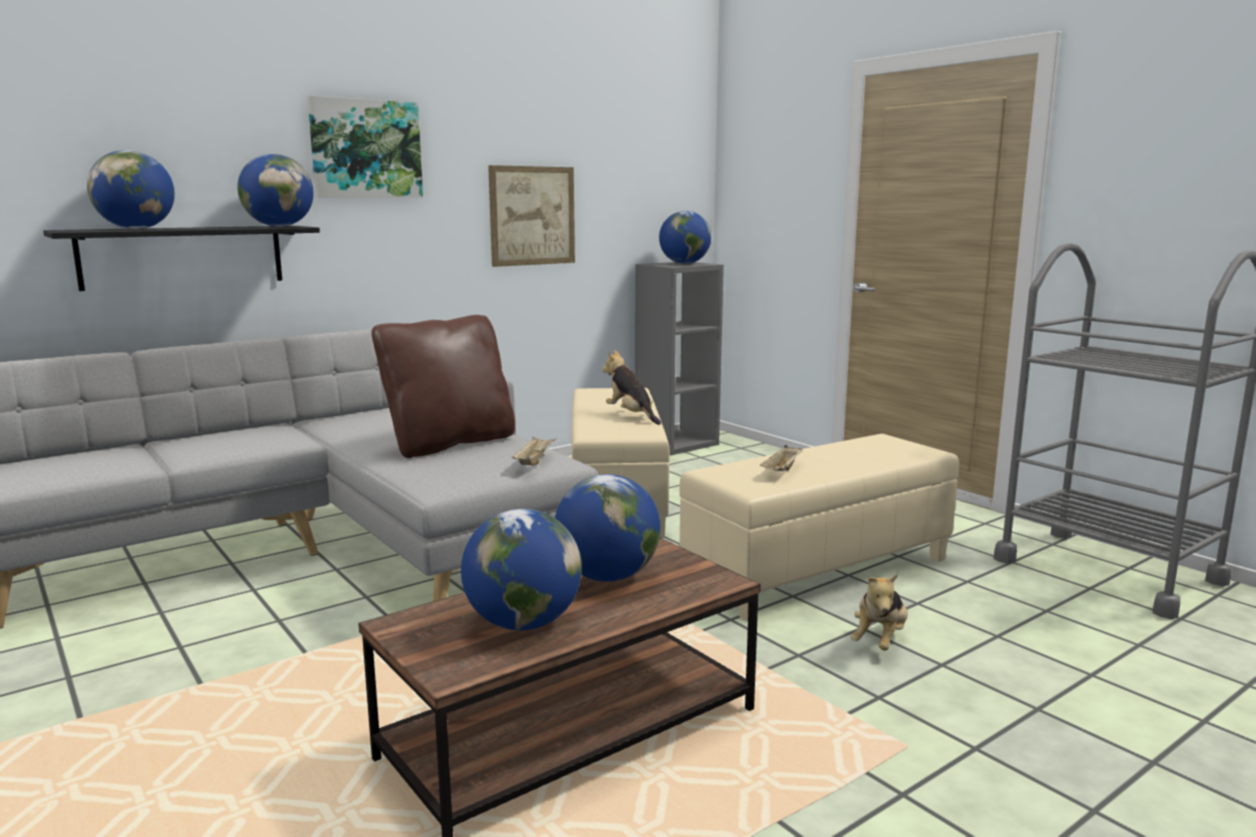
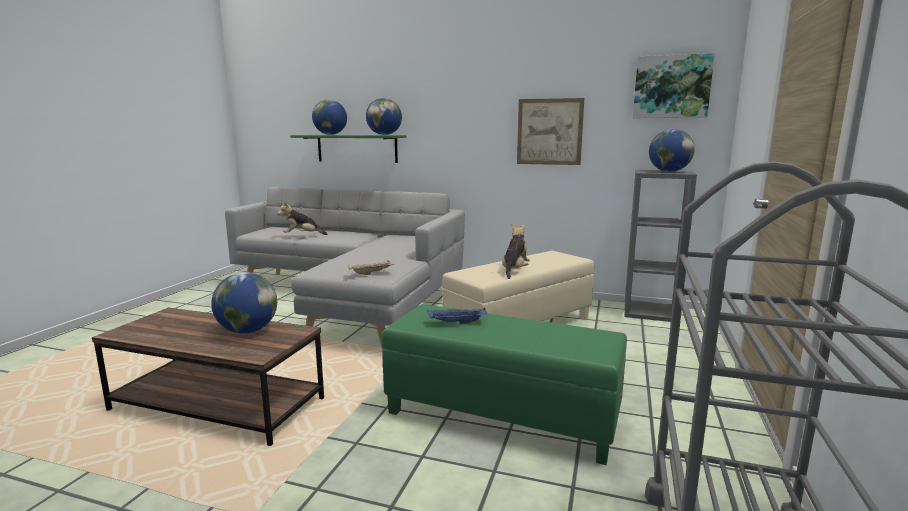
camera: 55 degrees right, 0 degrees up
black shelf [43,226,320,291] -> green shelf [290,135,406,163]
picture [307,96,423,198] -> picture moved to [633,53,715,118]
brown pillow [371,315,515,458] -> none
globe [461,509,582,630] -> none
beige ottoman [680,434,959,622] -> green ottoman [382,304,627,465]
beige tray [760,445,803,471] -> blue tray [427,308,487,324]
plush toy [851,573,908,650] -> plush toy moved to [277,202,328,235]

